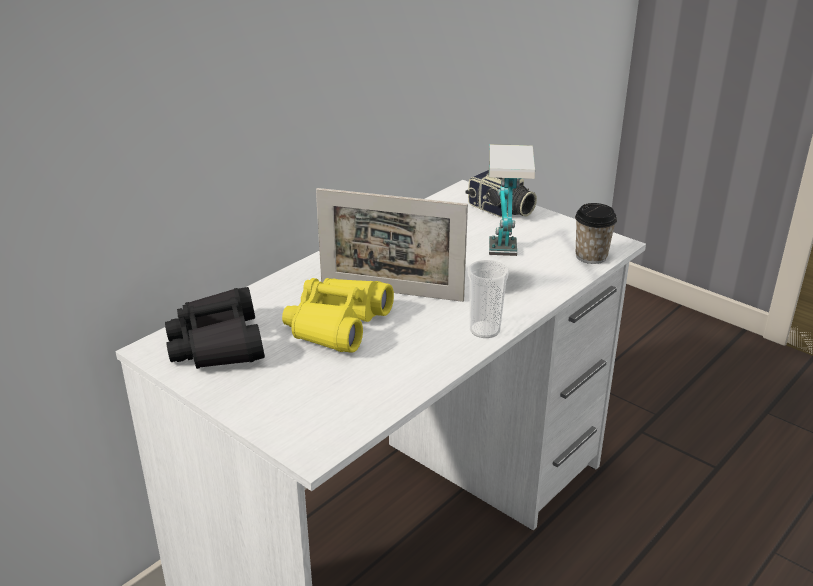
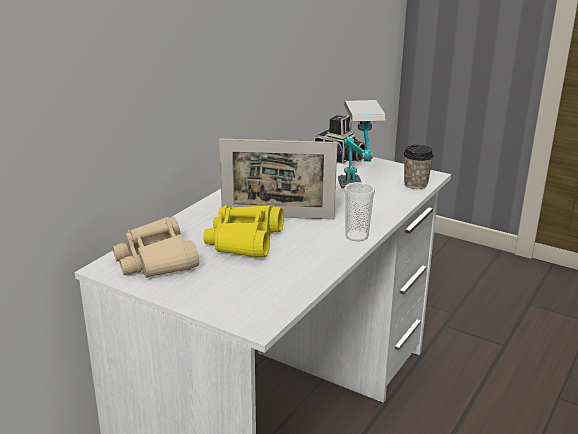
camera: 10 degrees left, 5 degrees down
black binoculars [165,287,265,369] -> beige binoculars [112,217,199,278]

